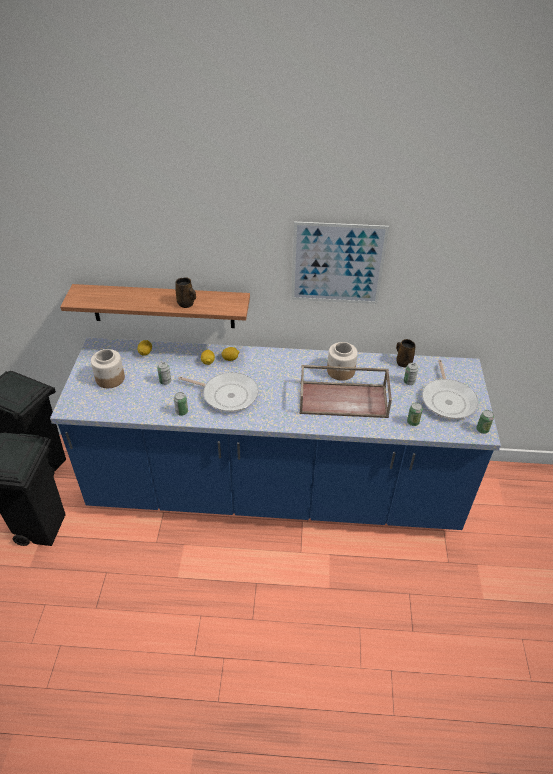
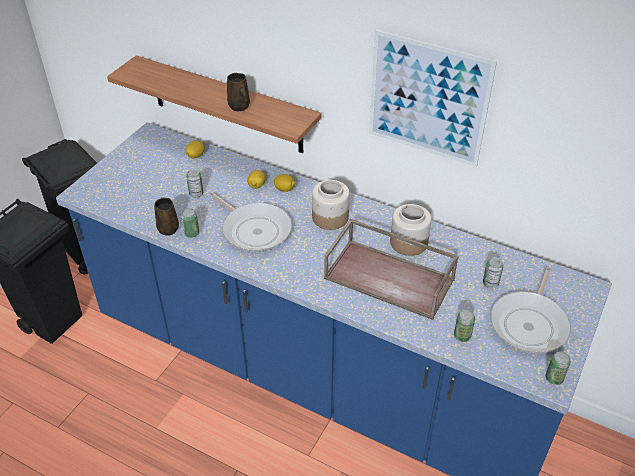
camera: 25 degrees right, 0 degrees up
jar [91,349,125,388] -> jar moved to [312,180,350,230]
brown mug [396,339,415,367] -> brown mug moved to [154,198,179,236]

